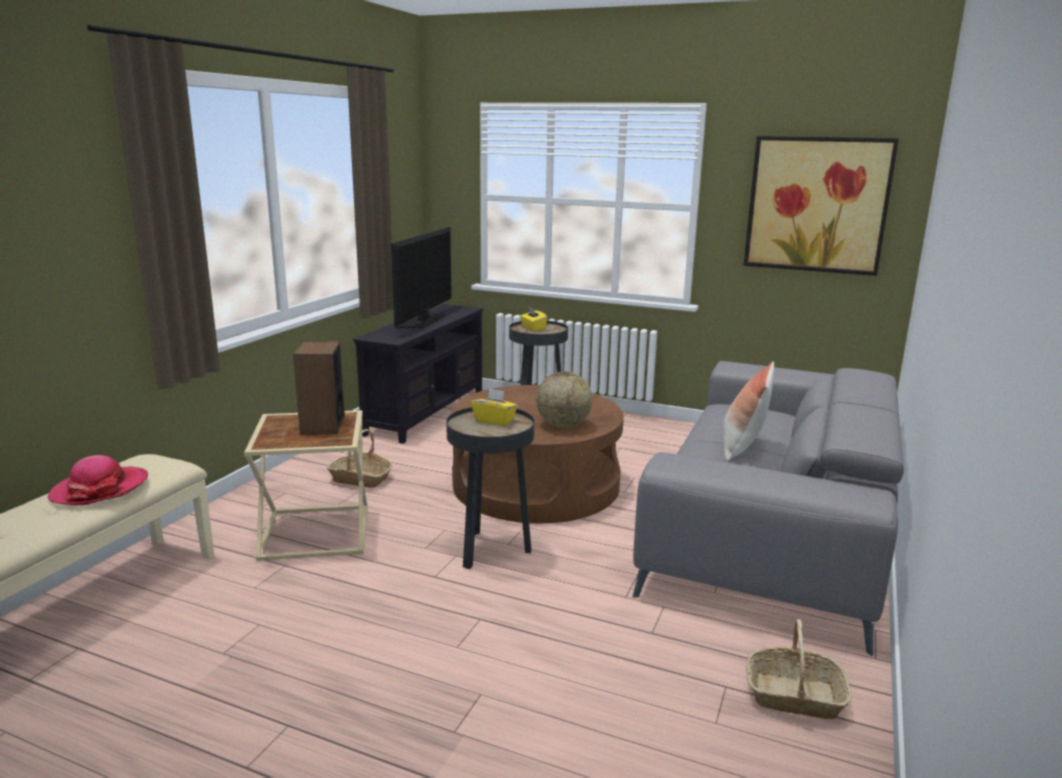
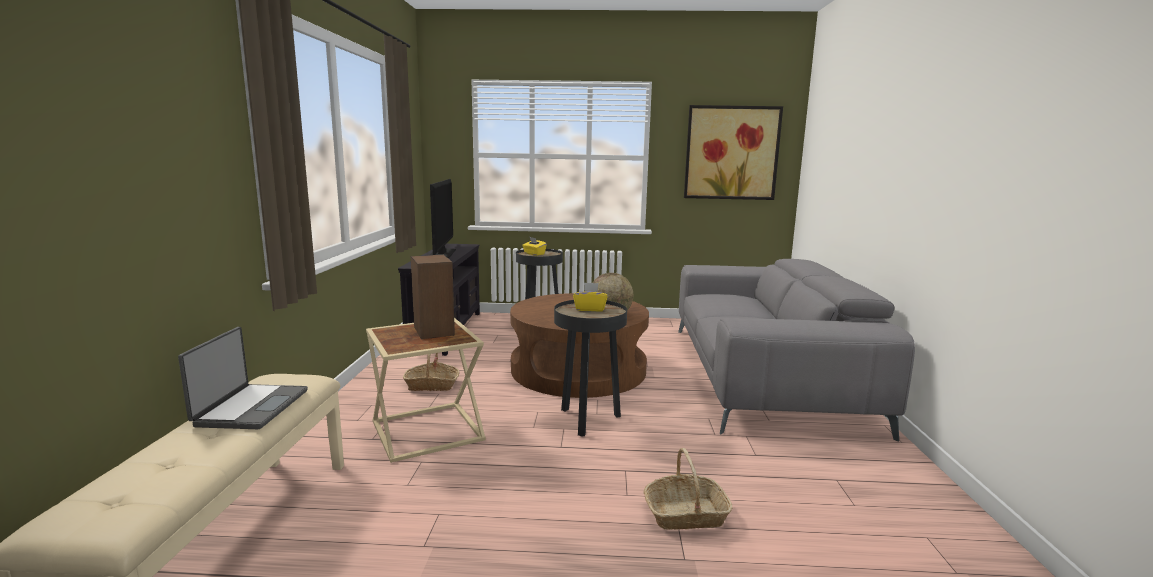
camera: 20 degrees left, 5 degrees down
hat [48,455,148,505] -> laptop [178,327,308,429]
pillow [723,361,774,462] -> none
basket [746,619,851,720] -> basket moved to [643,448,733,530]

